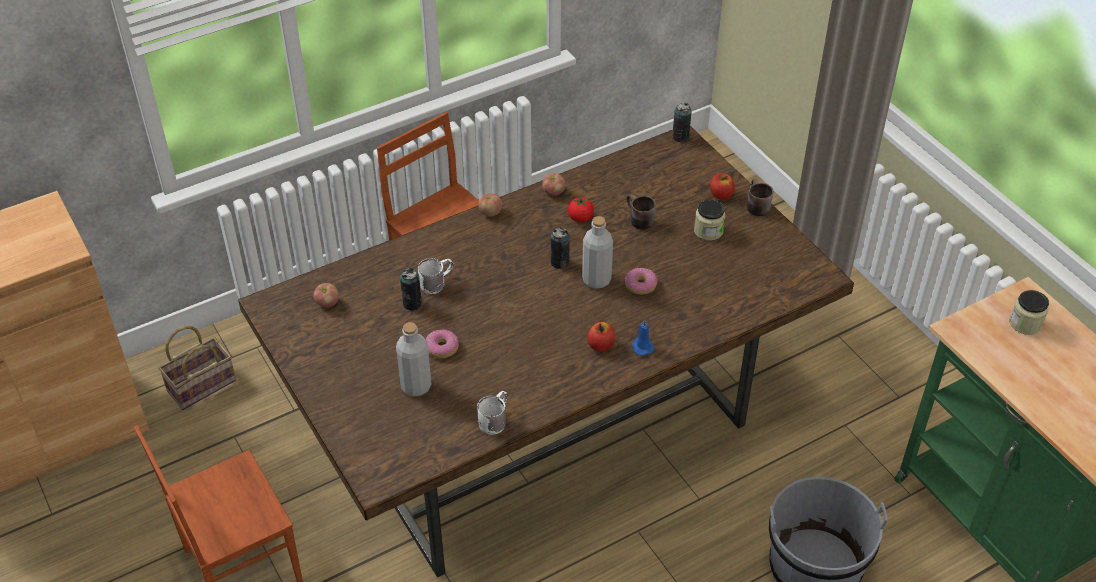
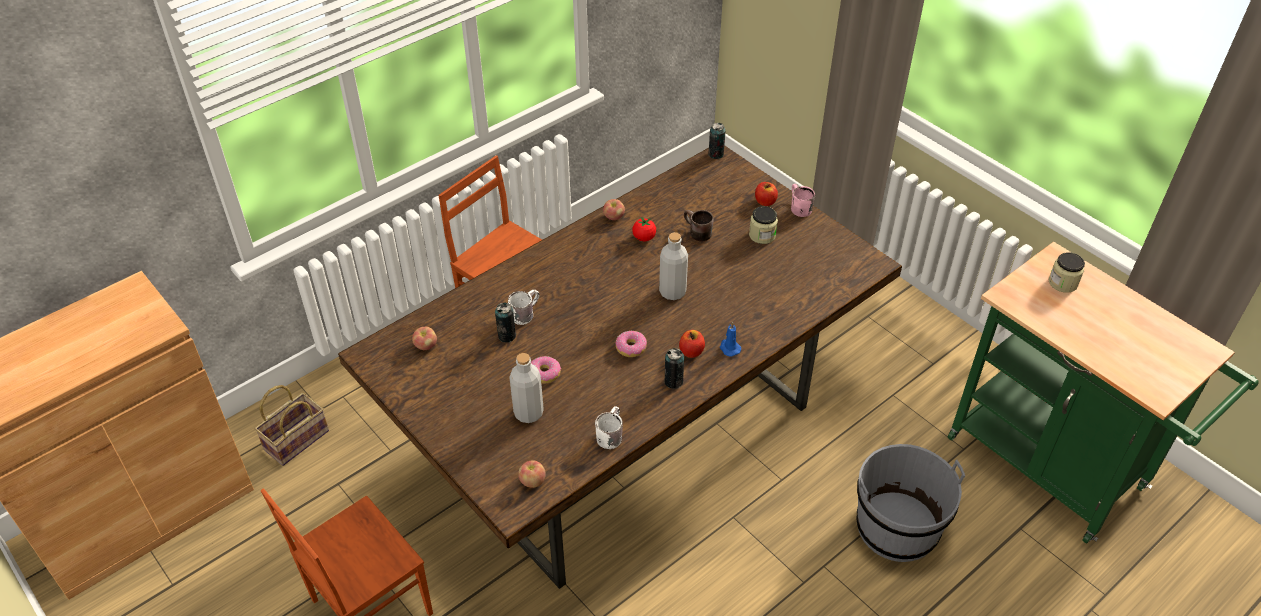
camera: 10 degrees left, 0 degrees up
apple [478,193,502,217] -> apple moved to [518,460,546,488]
can [551,227,570,269] -> can moved to [664,348,684,389]
donut [625,268,657,295] -> donut moved to [616,331,647,357]
brown mug [747,179,774,216] -> pink mug [791,184,815,217]

